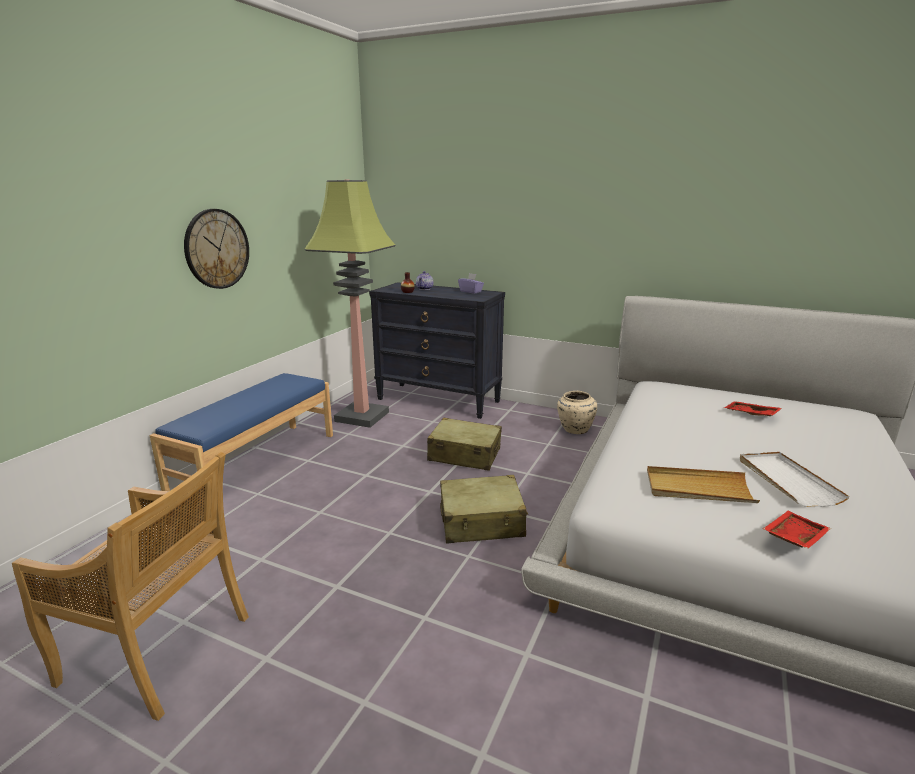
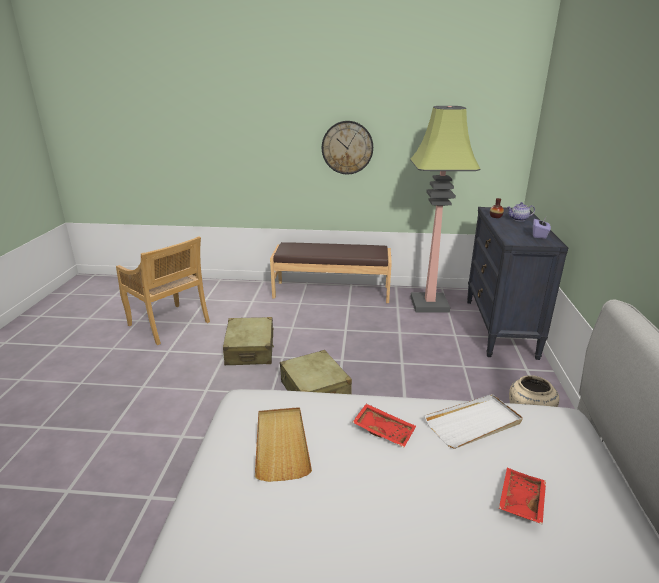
camera: 70 degrees right, 5 degrees up
beige chair [12,452,249,721] -> beige chair turned 45 degrees counterclockwise [116,236,210,345]
blue bench [149,373,333,491] -> brown bench [270,242,392,303]
beige suitcase [427,417,502,471] -> beige suitcase moved to [223,317,274,365]
white tray [740,452,850,507] -> white tray moved to [424,394,523,449]
red tray [763,511,831,549] -> red tray moved to [352,403,416,447]

